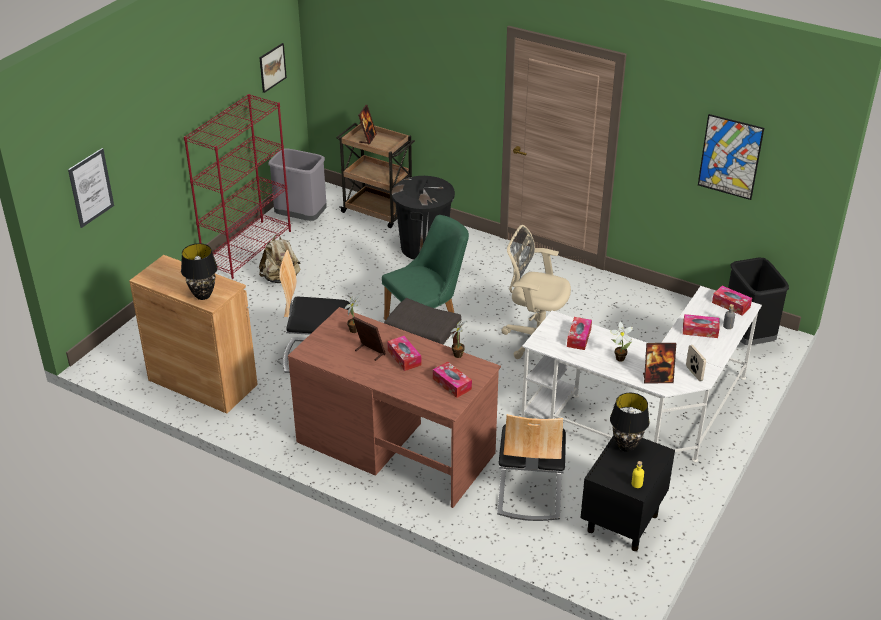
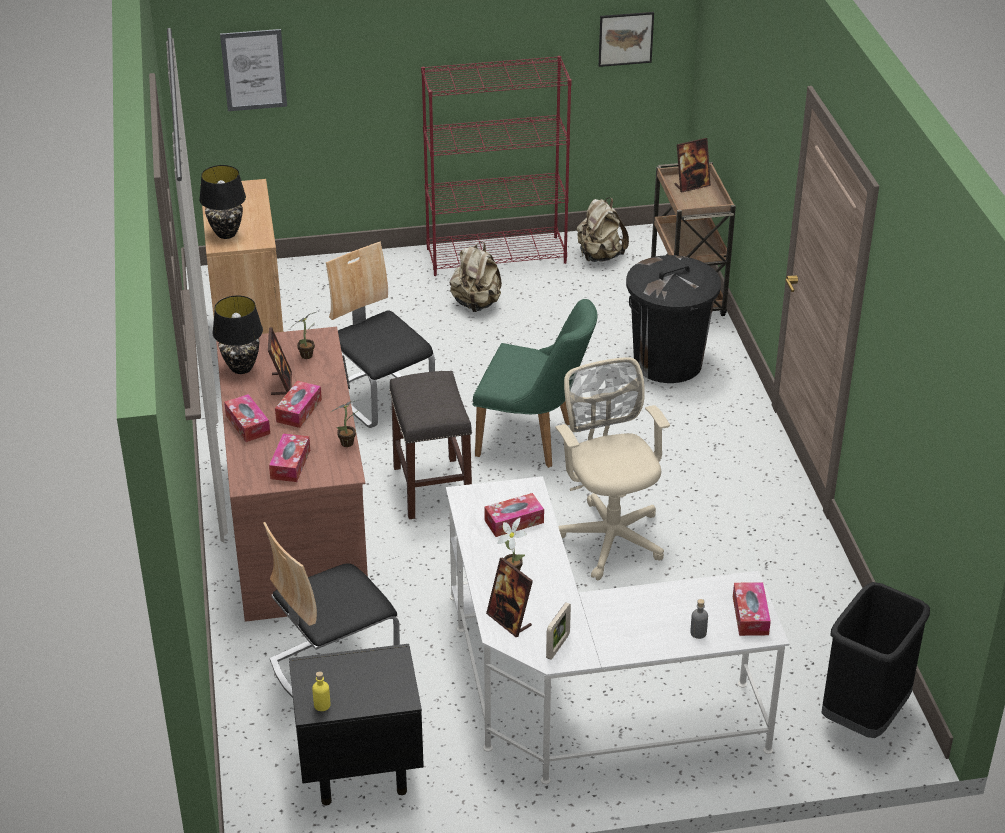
camera: 50 degrees right, 0 degrees up
grey trash can [268,148,327,221] -> beige backpack [577,197,629,262]
black table lamp [610,393,650,452] -> black table lamp moved to [212,296,263,374]
tissue box [683,314,720,338] -> tissue box moved to [224,394,270,442]
picture [698,114,764,200] -> none

